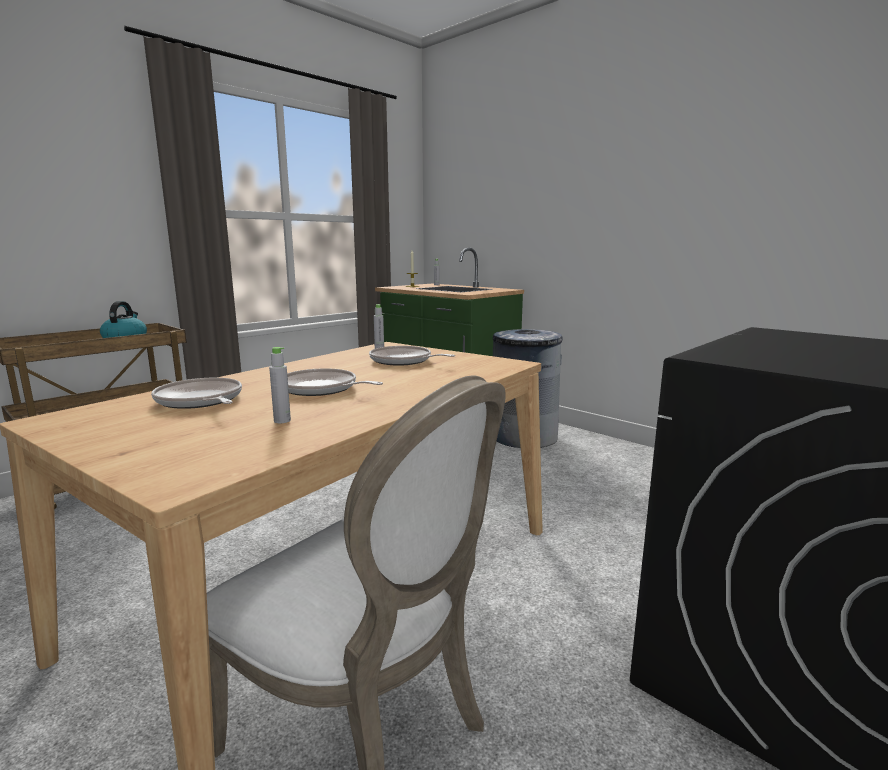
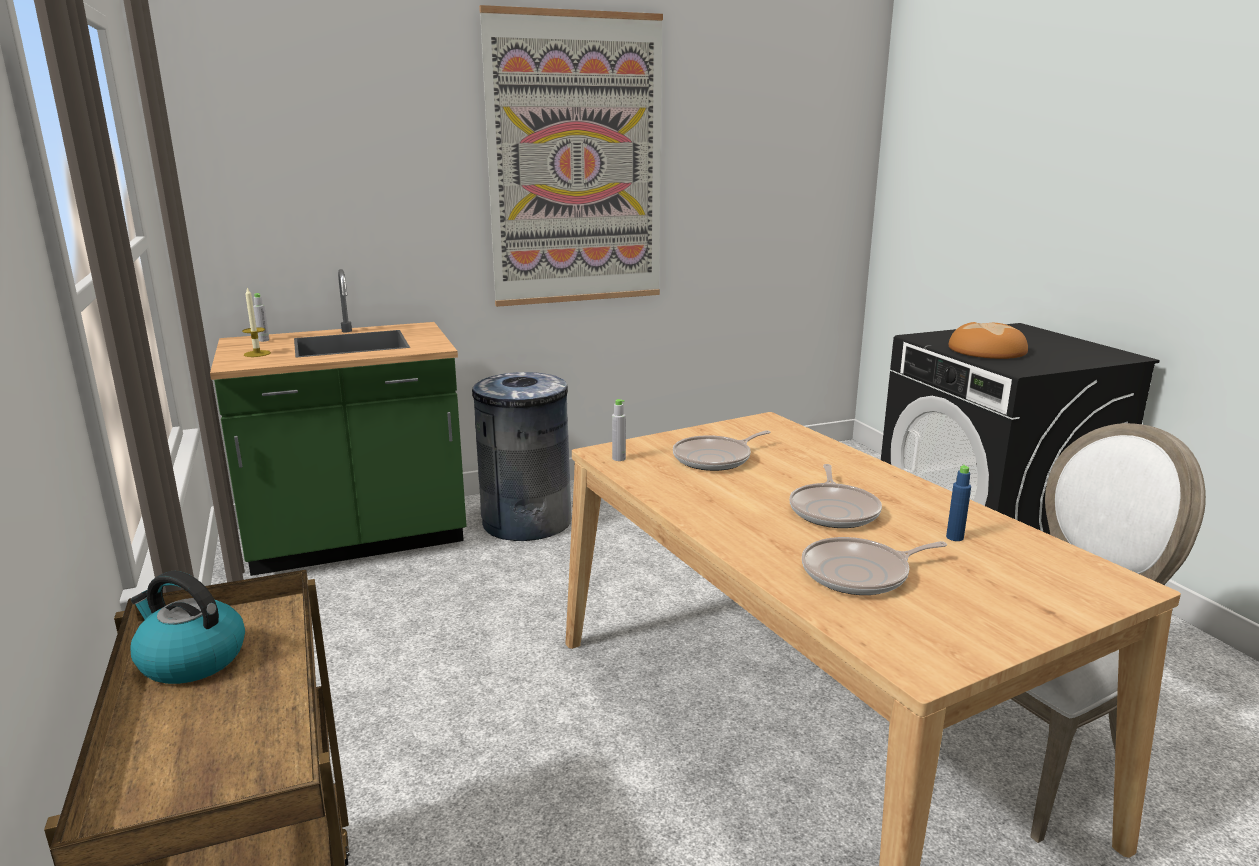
camera: 65 degrees left, 5 degrees up
grey bottle [269,347,291,423] -> blue bottle [946,465,971,541]
frying pan [287,368,383,396] -> frying pan turned 45 degrees counterclockwise [789,464,882,528]
none -> picture [479,5,663,307]
none -> bread [948,322,1028,359]

